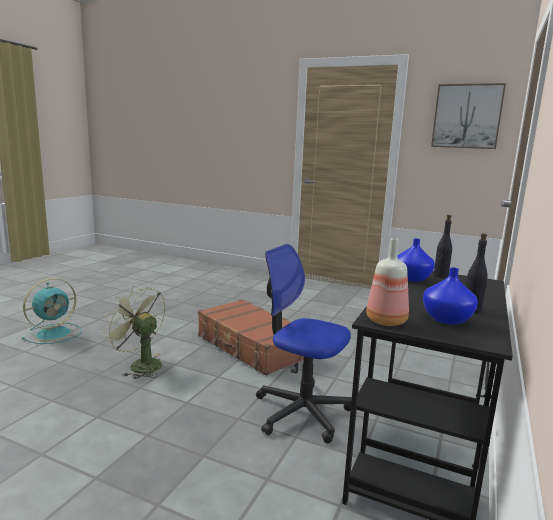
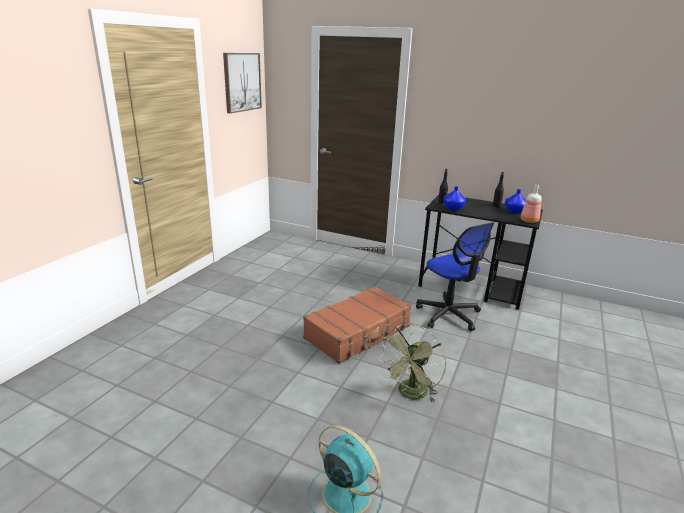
camera: 90 degrees left, 10 degrees up
office chair [256,244,352,443] -> office chair turned 60 degrees counterclockwise [416,222,494,331]

